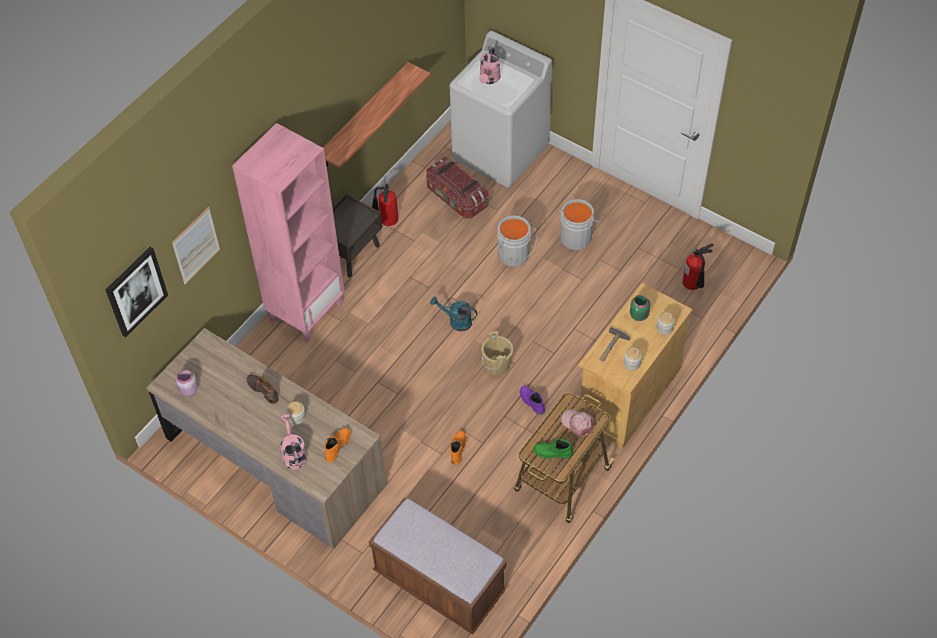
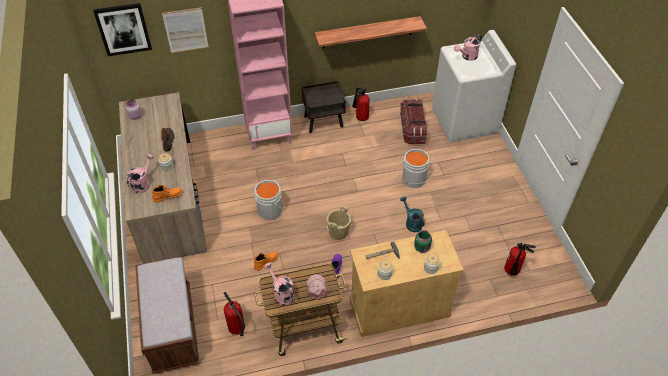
camera: 40 degrees right, 5 degrees down
turquoise watering can [430,296,477,331] -> turquoise watering can moved to [400,196,425,232]
green boot [533,439,573,459] -> pink watering can [264,262,295,306]
grey bucket [556,199,601,250] -> grey bucket moved to [255,180,285,220]
none -> fire extinguisher [223,292,245,336]

